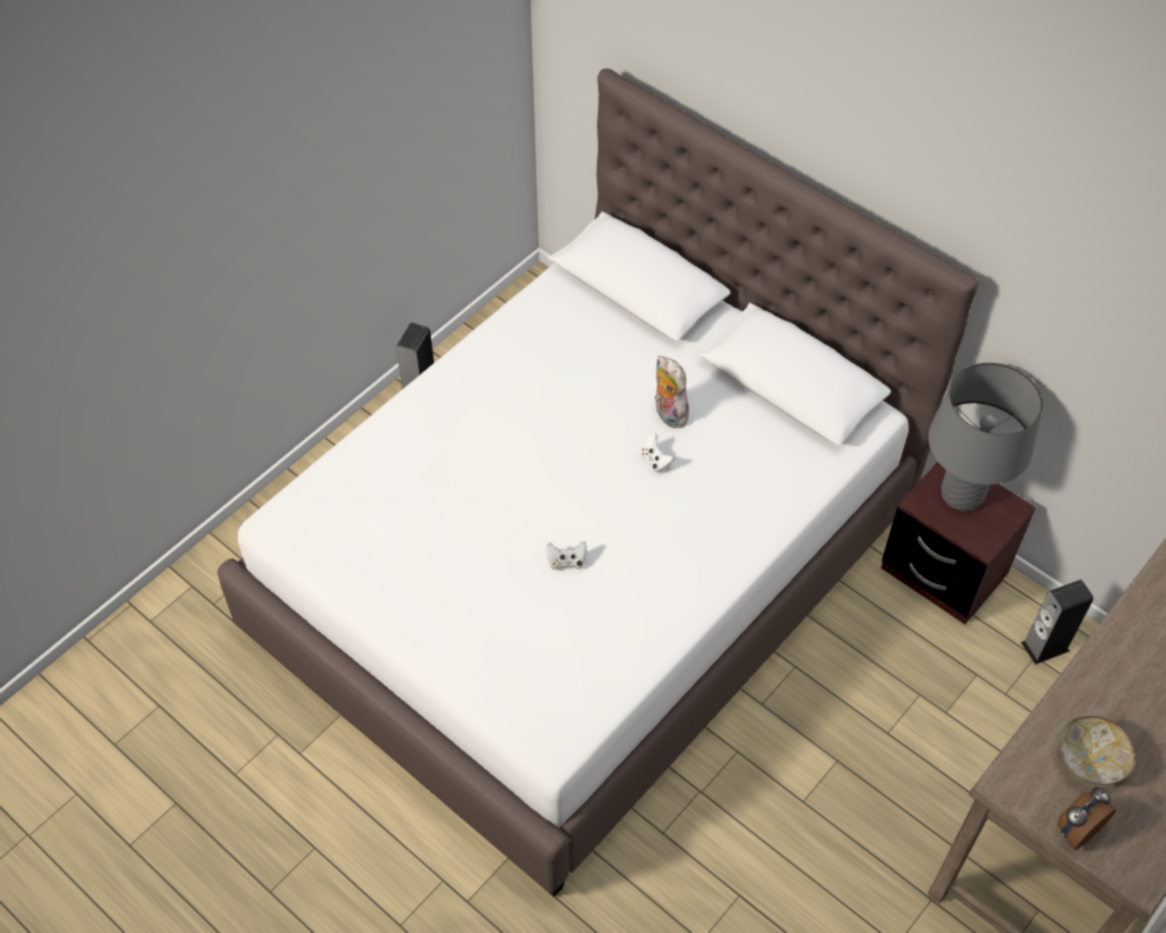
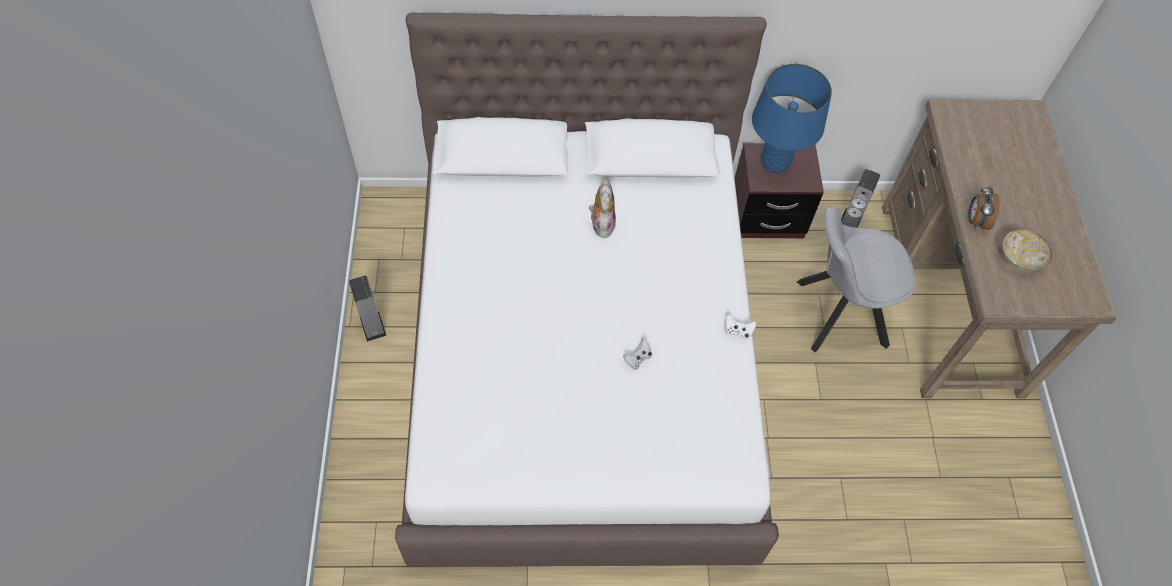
camera: 45 degrees left, 5 degrees up
white game controller [641,433,675,473] -> white game controller moved to [725,314,756,339]
plush toy [655,356,689,428] -> plush toy turned 75 degrees clockwise [589,180,616,238]
grey table lamp [928,363,1043,512] -> blue table lamp [752,64,832,174]
alarm clock [1057,787,1116,850] -> alarm clock moved to [968,186,1000,230]
none -> grey chair [797,206,916,352]

